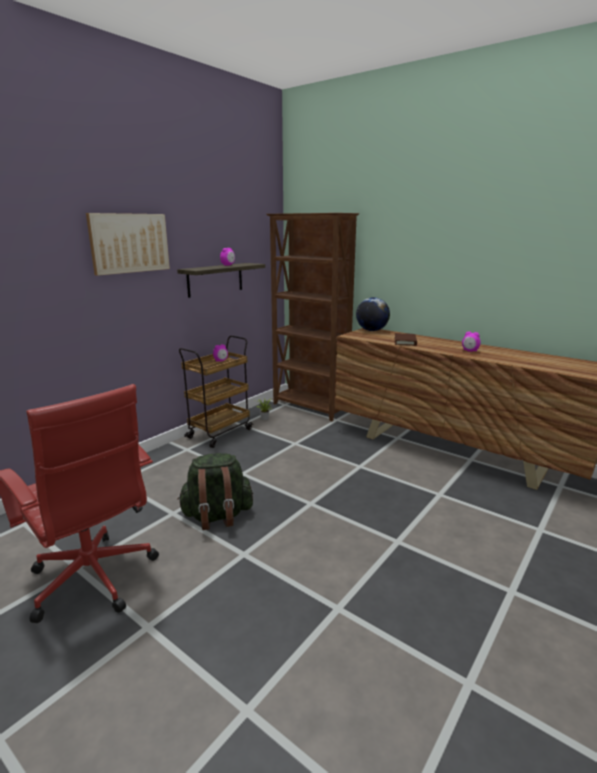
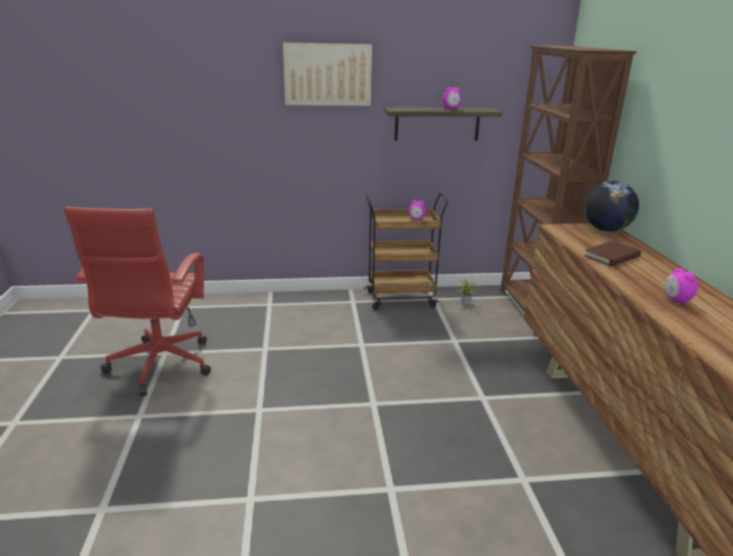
camera: 45 degrees right, 5 degrees up
green backpack [177,453,253,530] -> none

